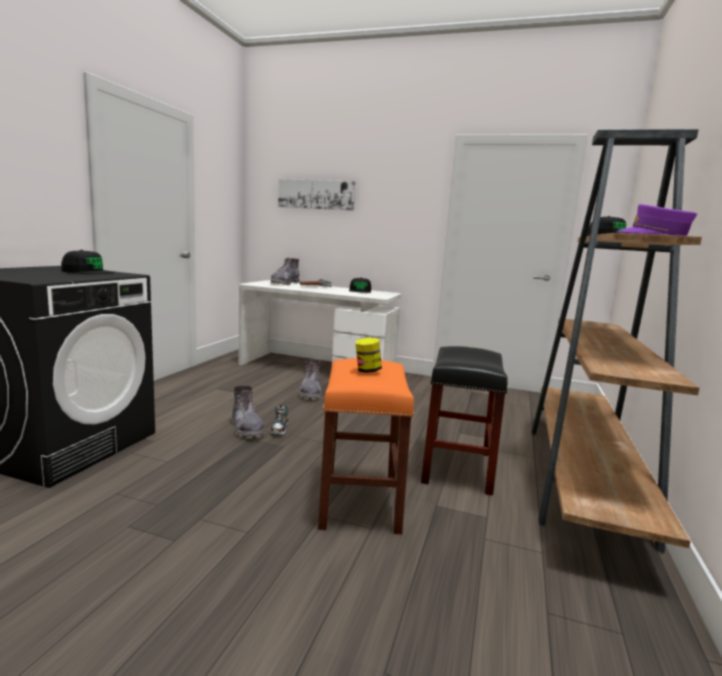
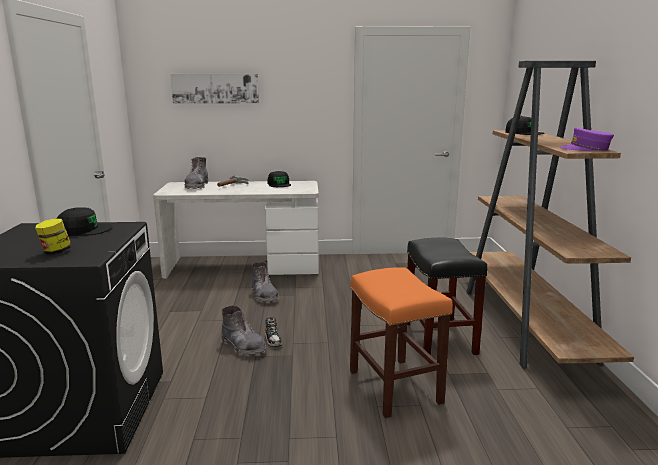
camera: 20 degrees left, 5 degrees up
jar [355,337,382,373] -> jar moved to [35,218,71,255]

